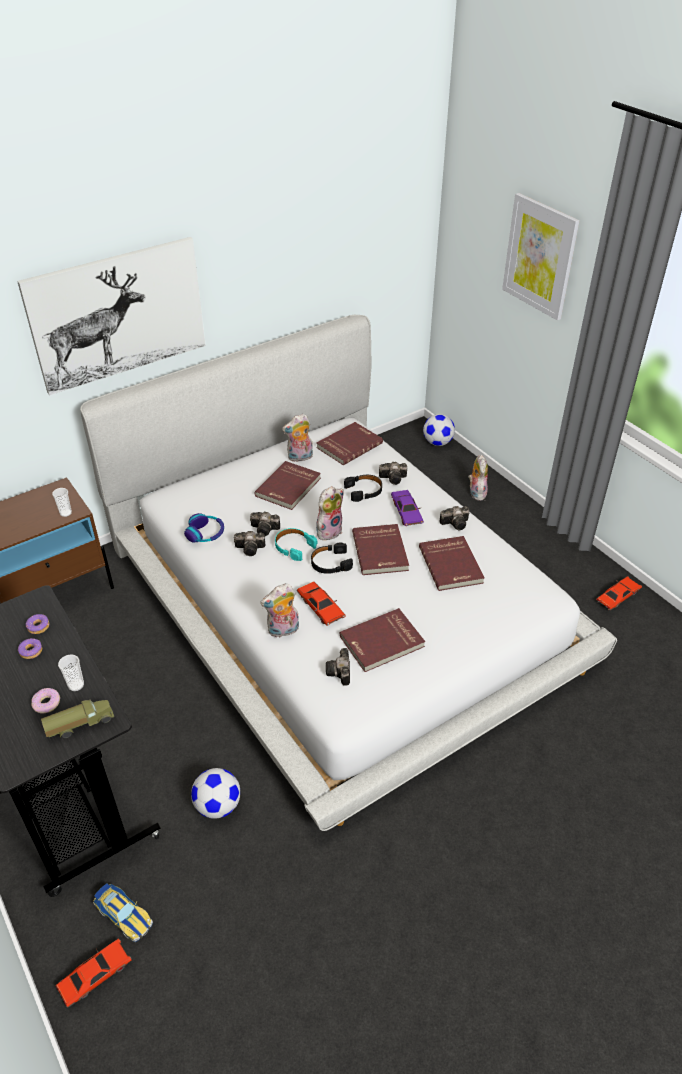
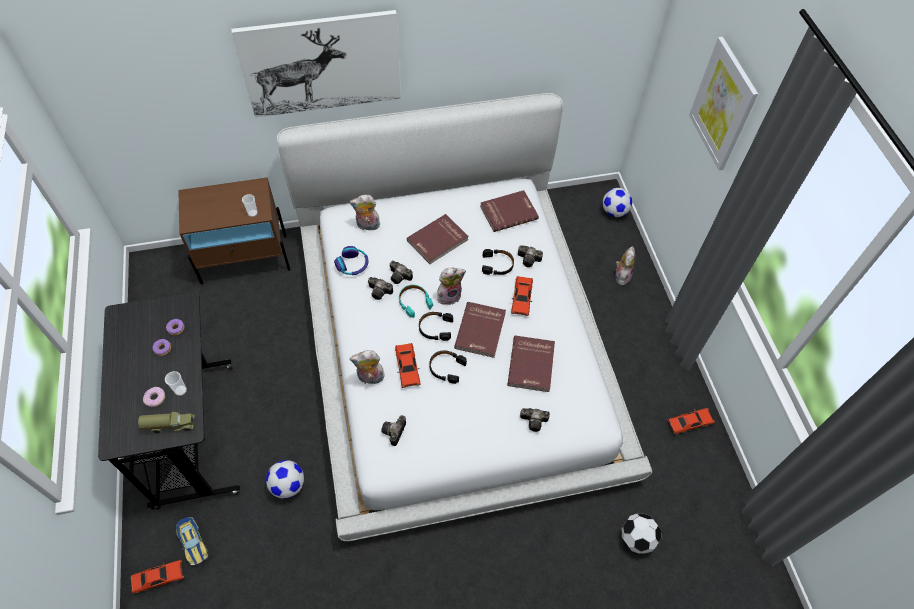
camera: 20 degrees right, 15 degrees up
plush toy [282,414,313,462] -> plush toy moved to [349,195,380,231]
red book [340,608,425,672] -> none
purple toy car [391,490,424,526] -> red toy car [511,276,533,316]
camera [440,506,469,530] -> camera moved to [520,408,550,432]
none -> black headphones [429,350,467,384]
none -> football [621,513,661,554]

